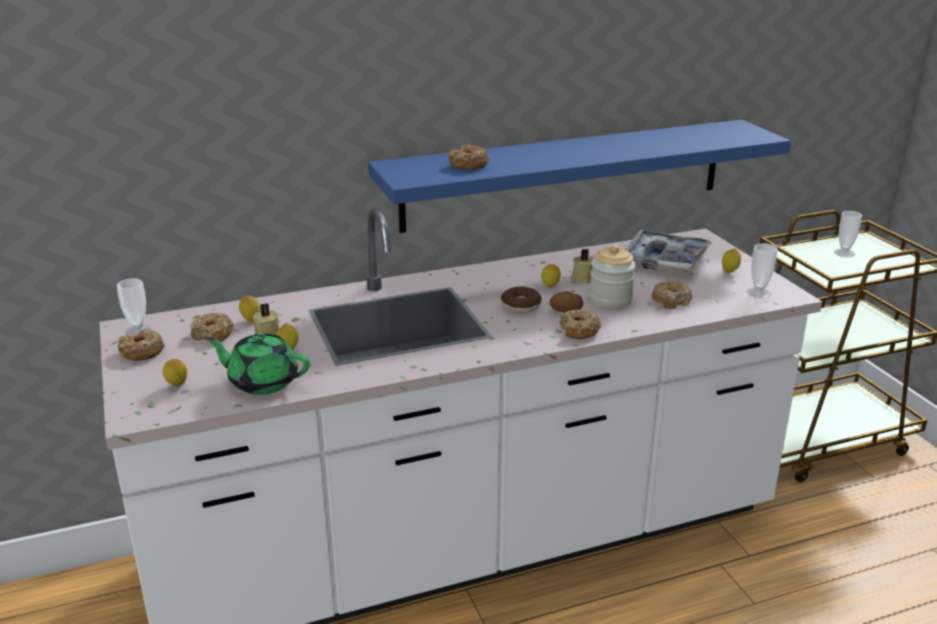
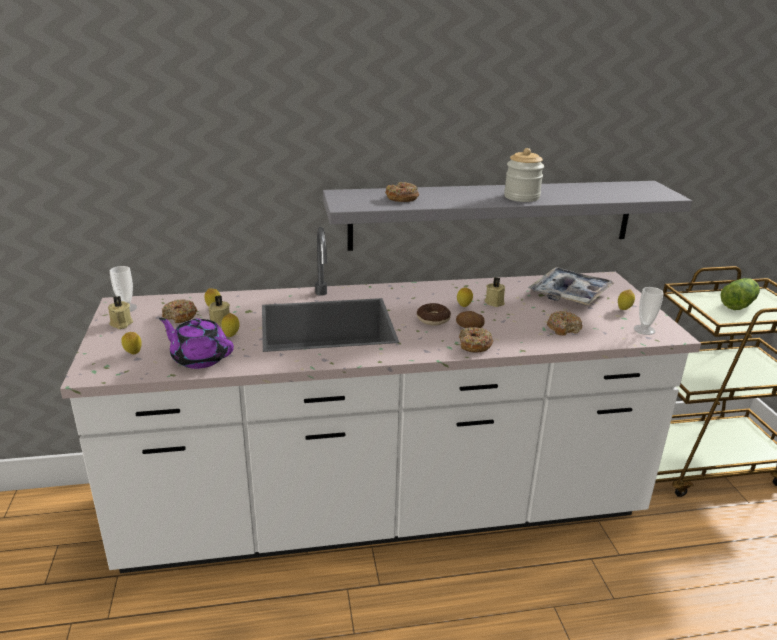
camera: 10 degrees right, 0 degrees up
donut [118,329,164,361] -> beige candle [108,296,133,329]
green teapot [206,333,310,395] -> purple teapot [159,318,234,369]
blue shelf [368,120,791,233] -> grey shelf [323,181,692,251]
jar [589,245,636,308] -> jar moved to [504,148,544,202]
cup [834,211,862,257] -> lettuce [720,278,760,310]

